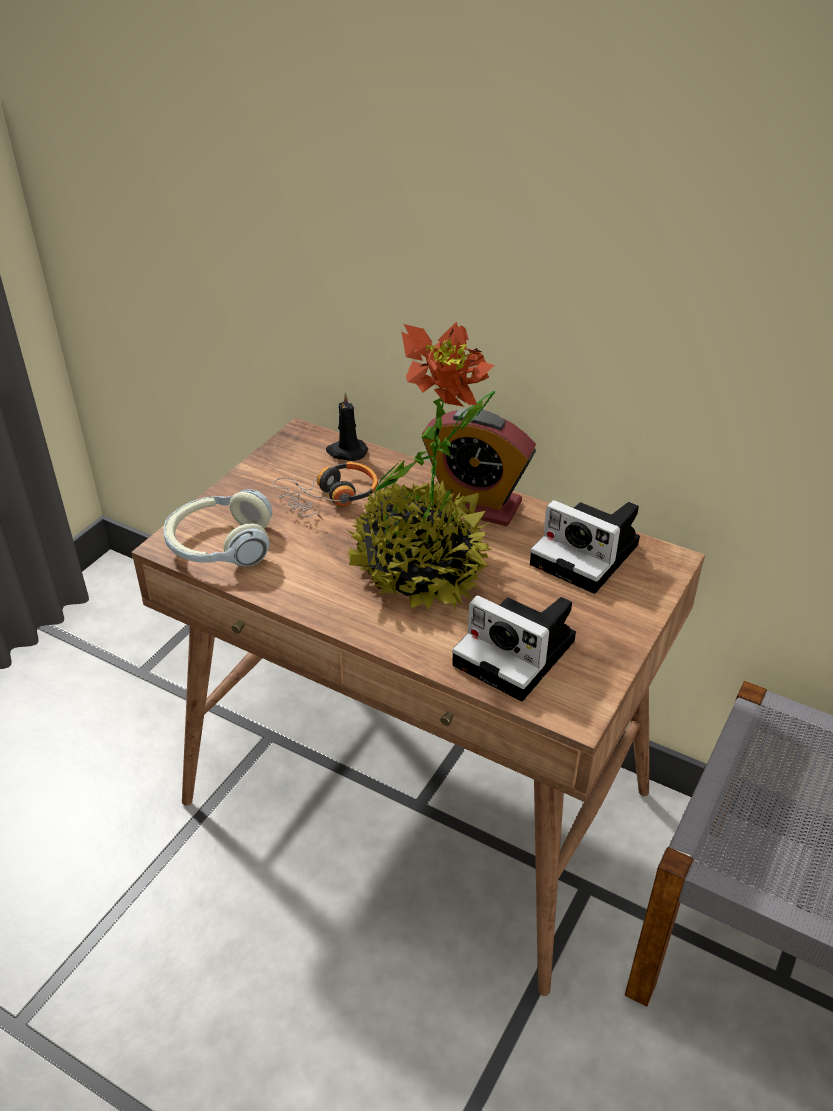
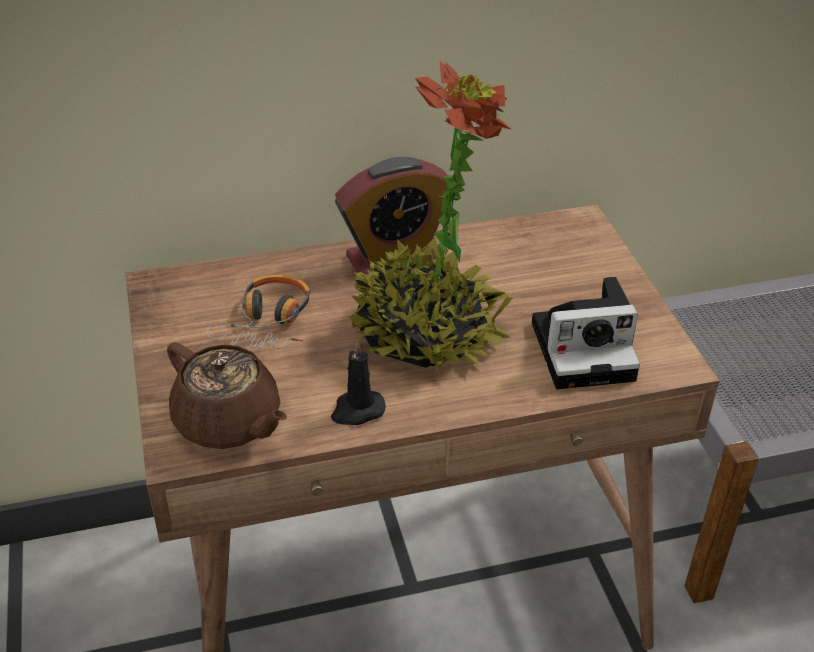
camera: 45 degrees left, 0 degrees up
headphones [164,489,272,567] -> brown teapot [167,342,287,449]
black candle [326,392,368,461] -> black candle moved to [331,340,386,425]
camera [530,500,640,594] -> none

